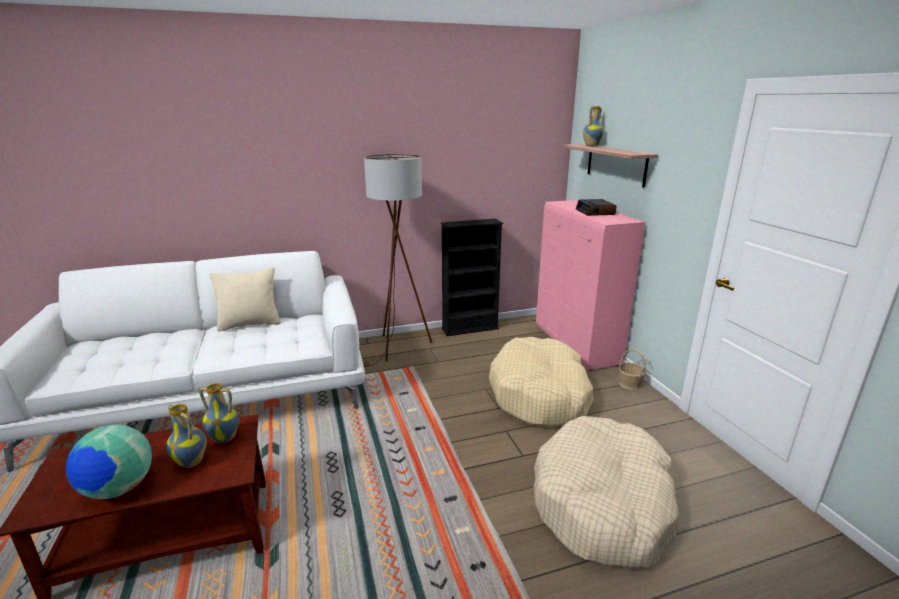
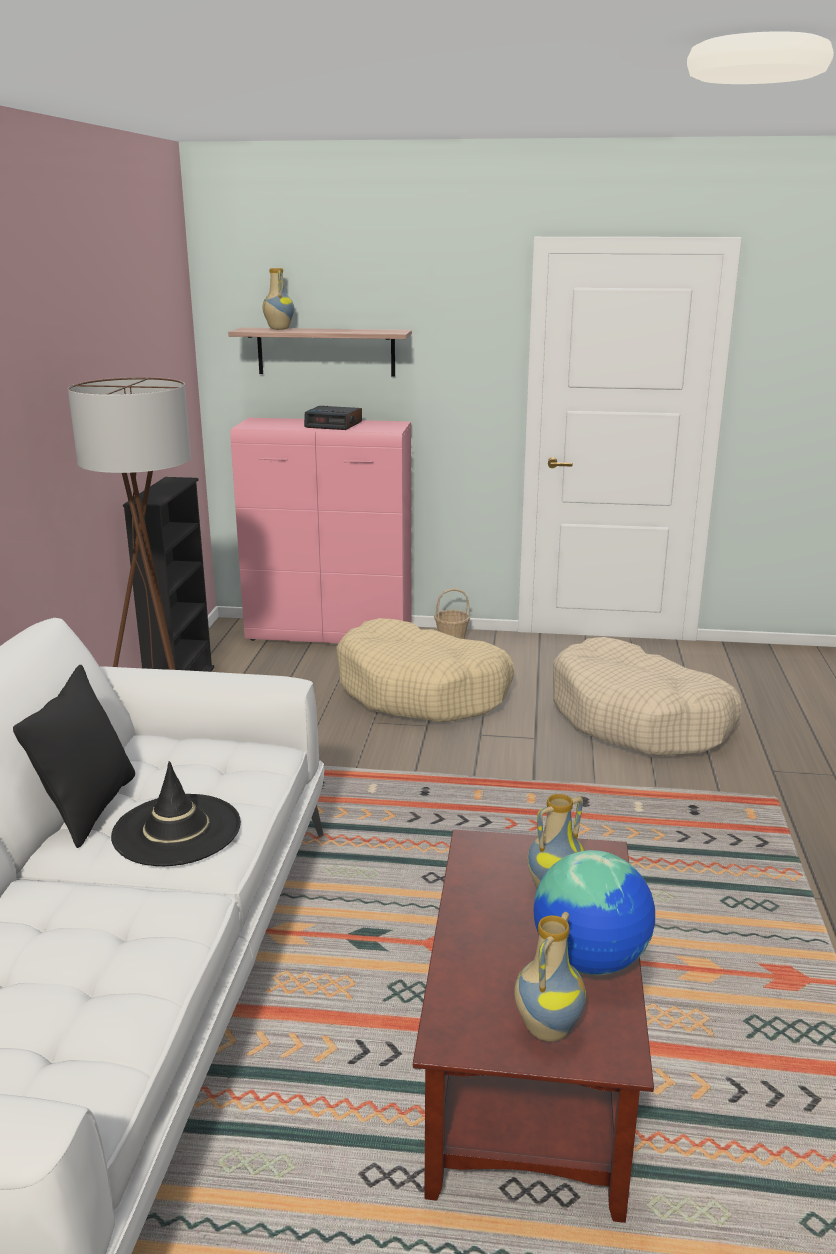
camera: 65 degrees left, 0 degrees up
vase [199,383,239,443] -> vase moved to [514,912,586,1042]
beige pillow [209,267,281,331] -> black pillow [13,665,135,848]
none -> black hat [111,761,241,866]

